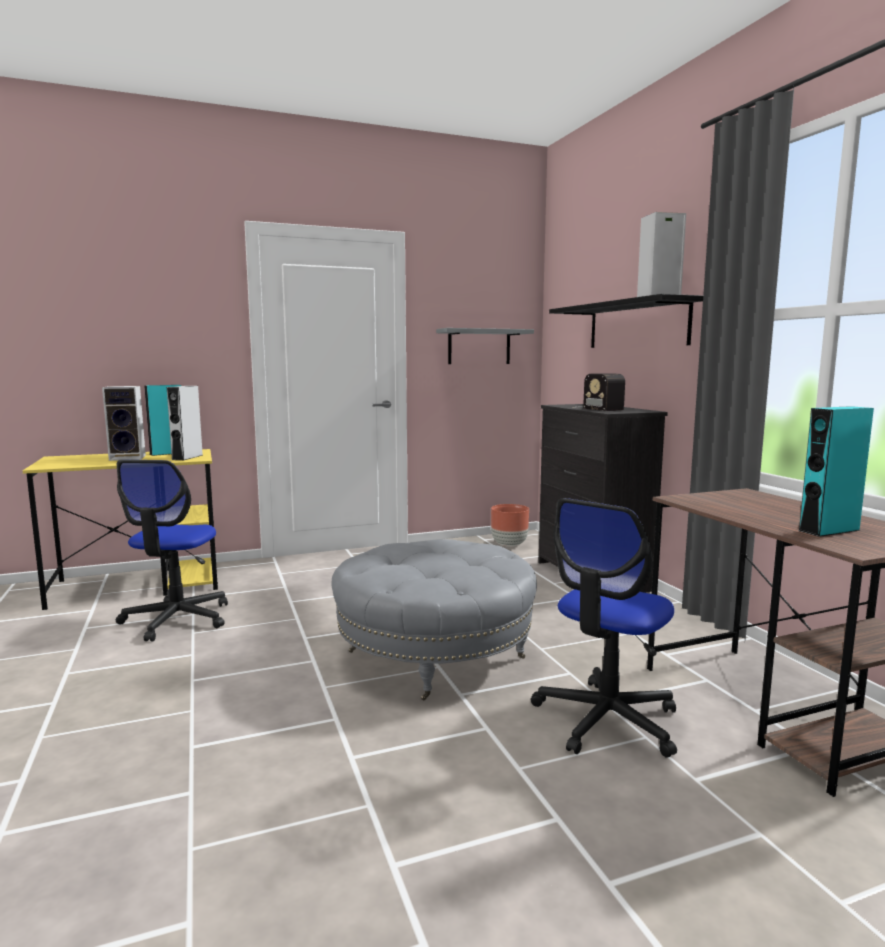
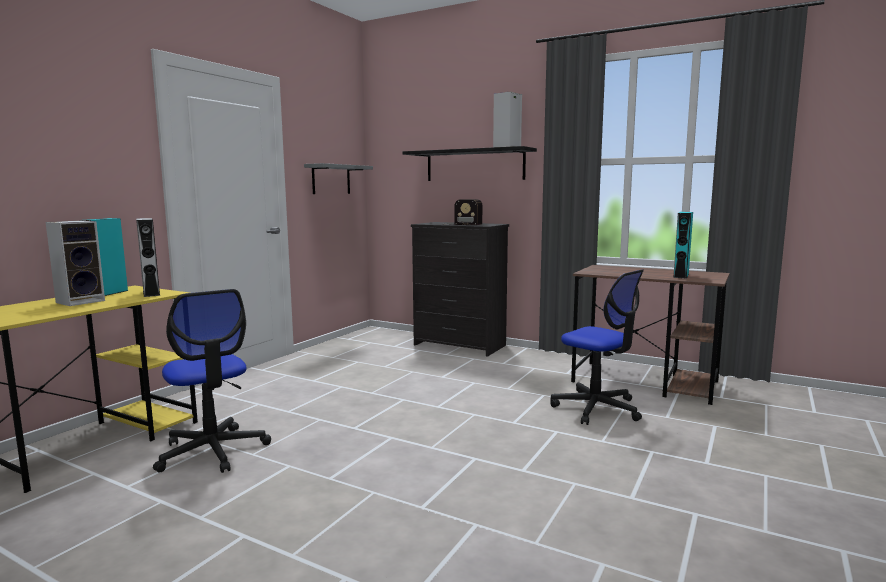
camera: 40 degrees left, 0 degrees up
grey ottoman [331,539,537,700] -> none
brown planter [491,504,529,547] -> none
office chair [531,498,677,758] -> office chair turned 45 degrees counterclockwise [550,270,644,425]

